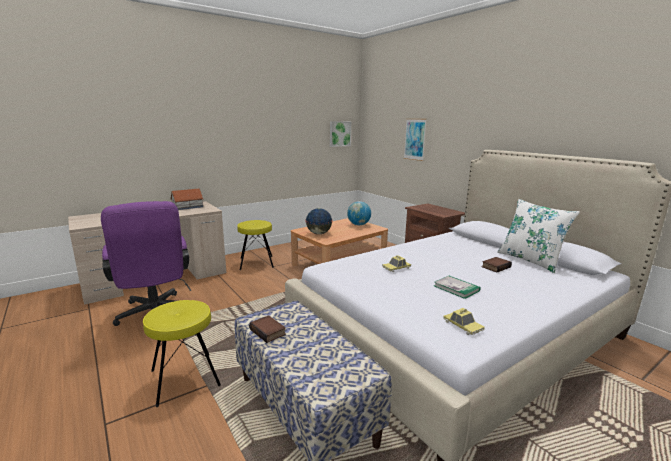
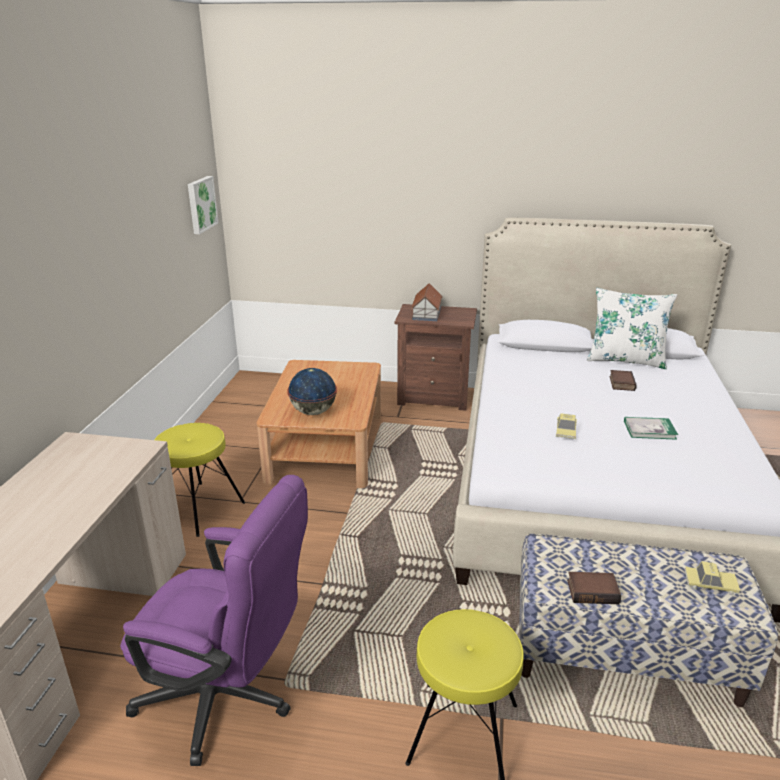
camera: 45 degrees left, 10 degrees up
toy house [170,188,203,210] -> toy house moved to [411,283,443,321]
globe [347,201,371,225] -> none
picture [404,119,427,161] -> none
toy car [443,308,485,335] -> toy car moved to [684,561,740,595]

